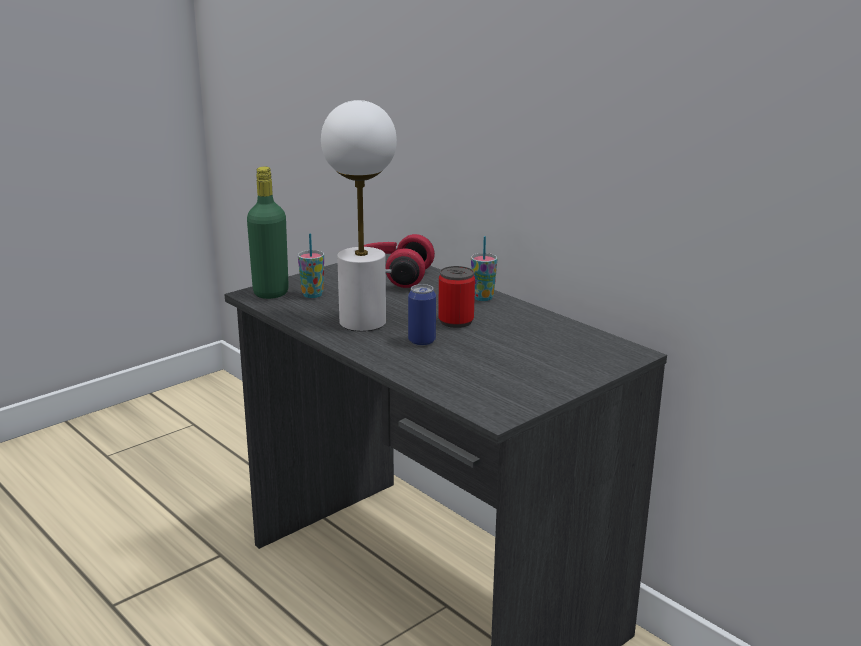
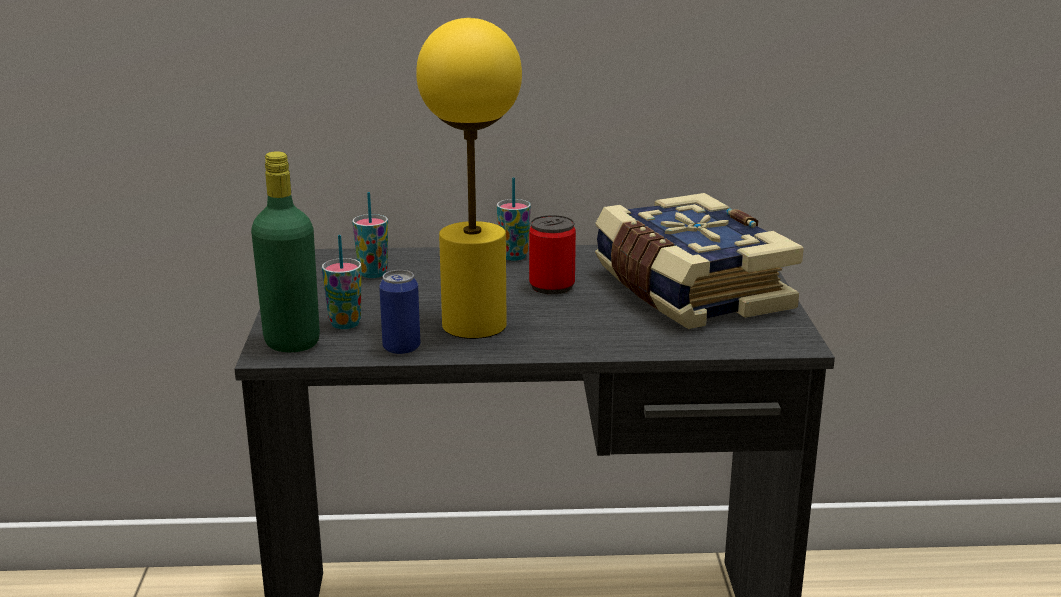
camera: 50 degrees left, 0 degrees up
white table lamp [321,100,397,331] -> yellow table lamp [416,18,522,339]
red headphones [364,234,435,288] -> cup [352,192,388,278]
can [408,284,436,346] -> can moved to [379,270,420,355]
none -> book [595,193,804,329]

